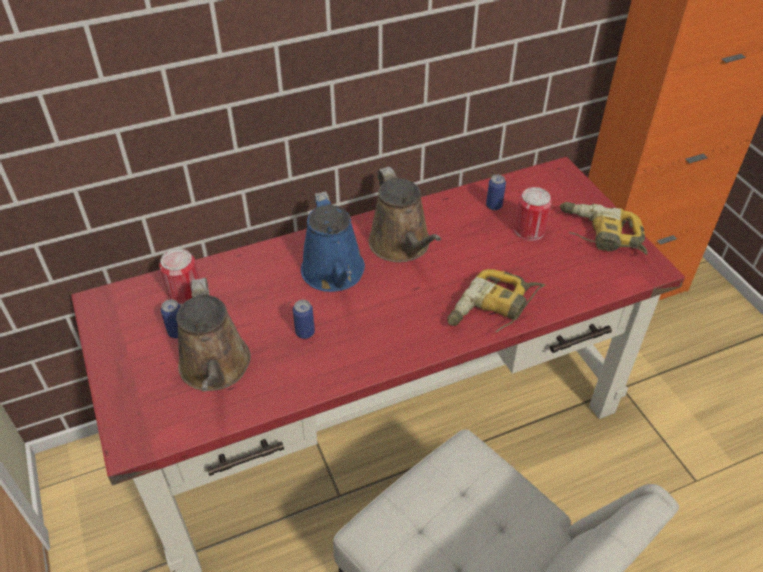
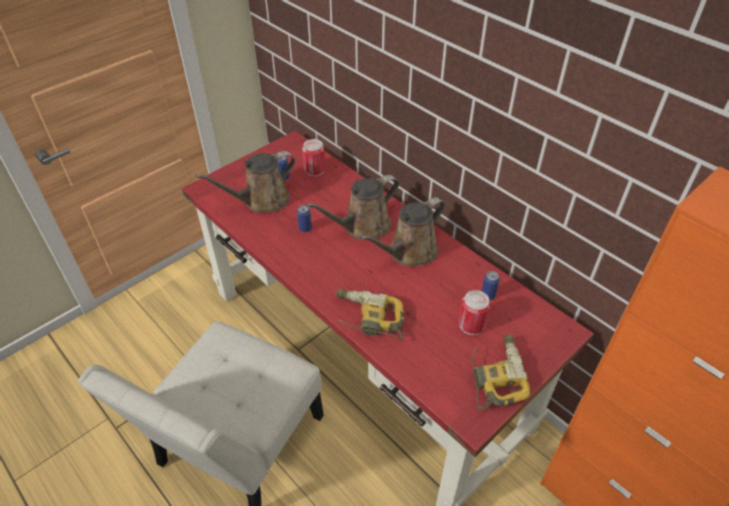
camera: 70 degrees right, 0 degrees up
blue watering can [301,192,365,292] -> brown watering can [306,175,399,240]

